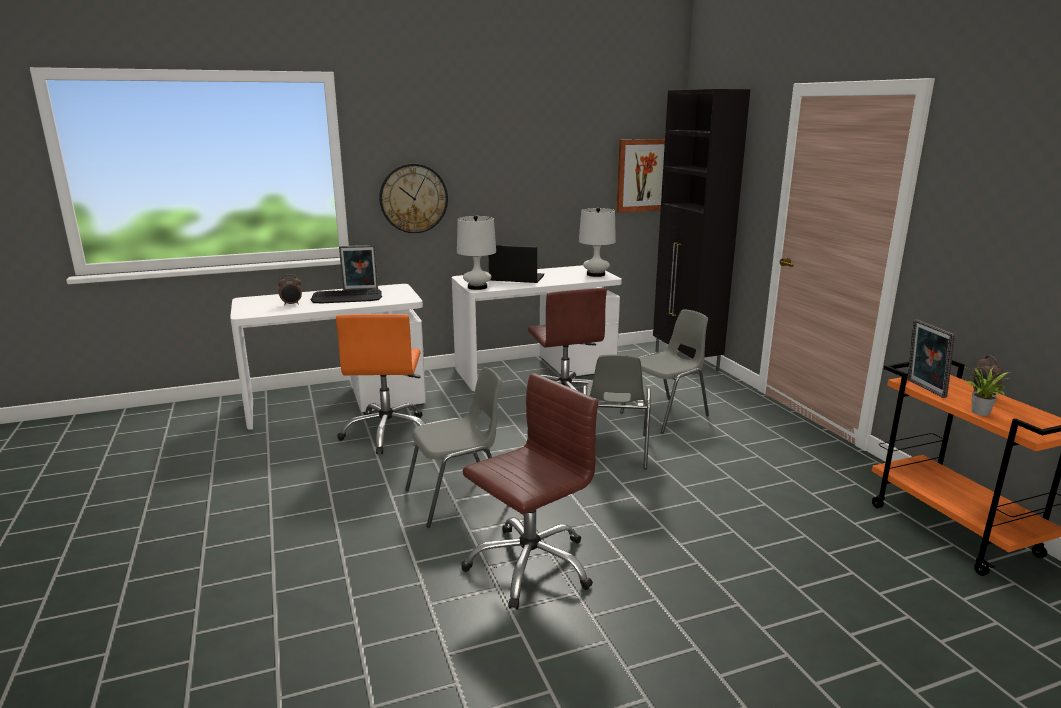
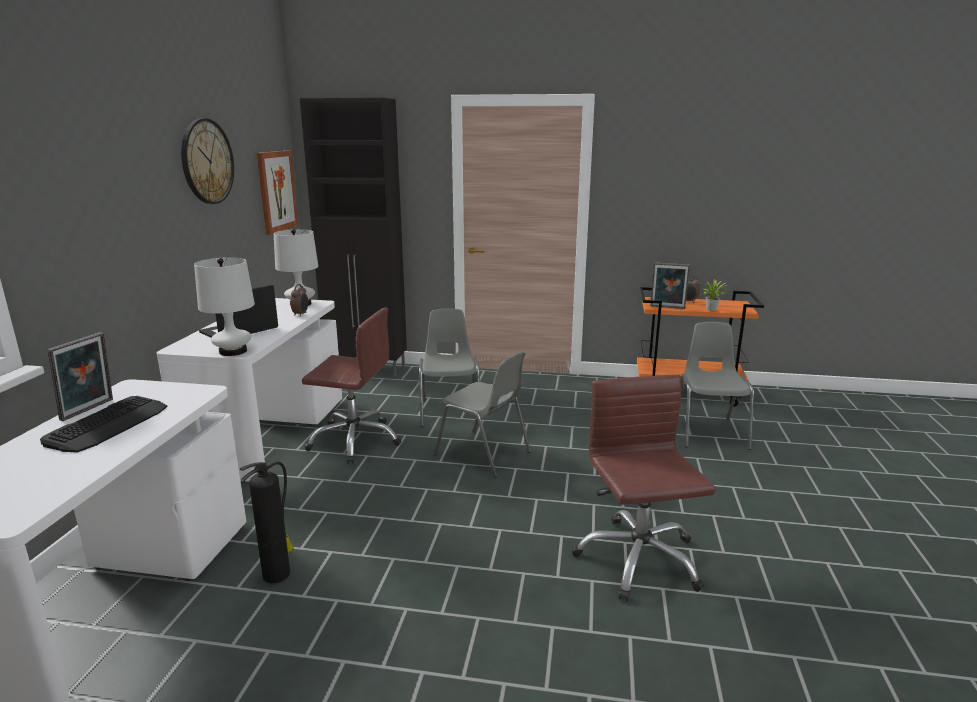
camera: 60 degrees left, 0 degrees up
alarm clock [278,275,302,306] -> alarm clock moved to [290,284,308,317]
orange office chair [336,314,425,454] -> fire extinguisher [240,461,294,584]
wall clock [379,163,448,233] -> wall clock moved to [181,118,234,204]
grey chair [405,367,508,528] -> grey chair moved to [681,322,754,450]

